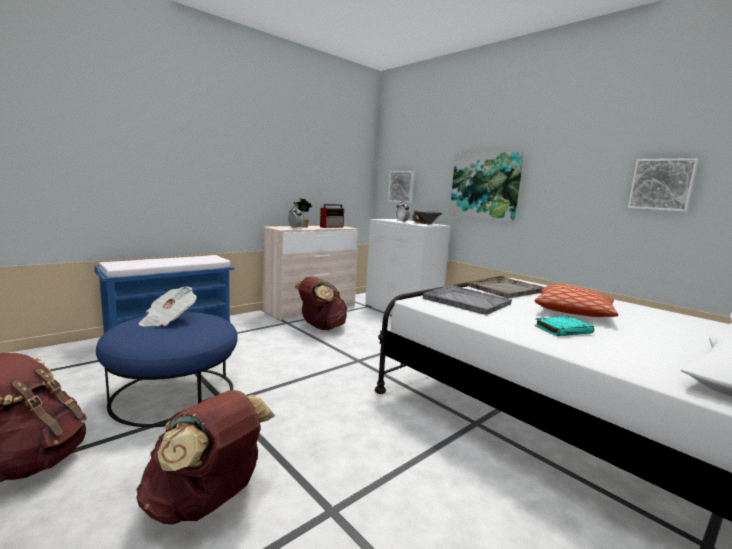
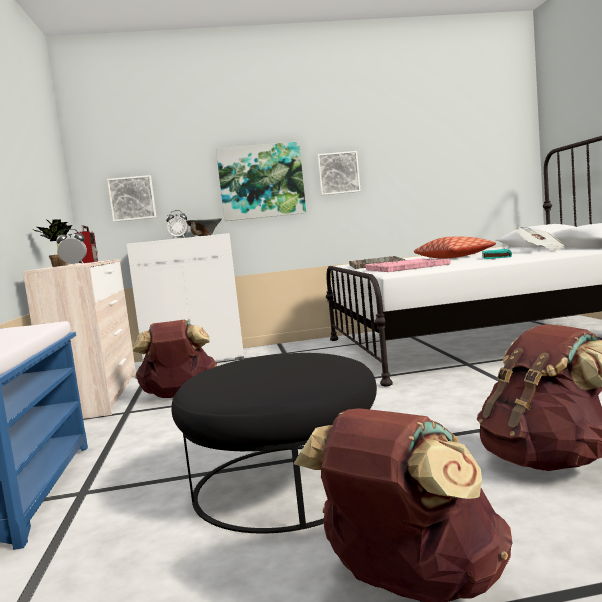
camera: 55 degrees left, 5 degrees down
blue ottoman [96,312,238,427] -> black ottoman [171,353,377,534]
newspaper [138,286,197,326] -> newspaper moved to [517,226,566,251]
grey tray [423,285,512,315] -> pink tray [365,258,451,272]
picture [628,158,699,212] -> picture moved to [317,151,361,195]

